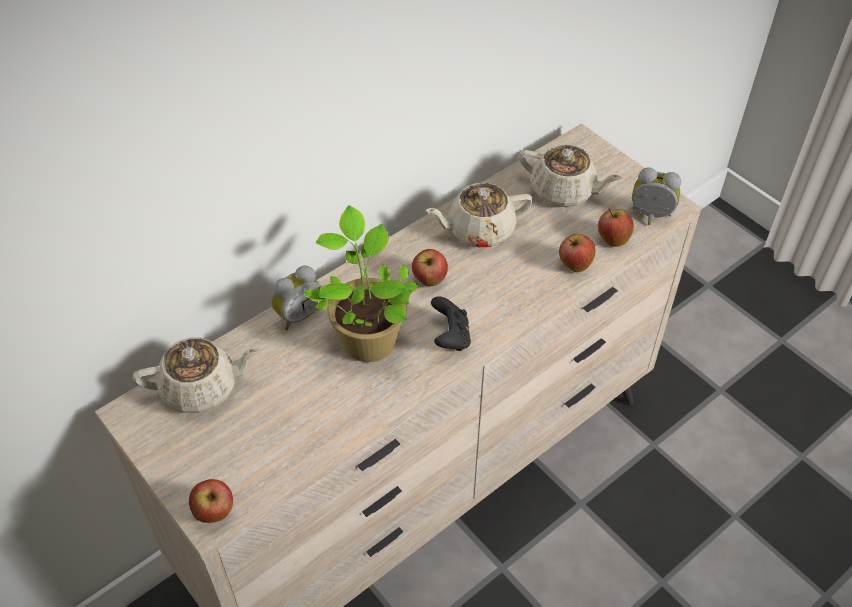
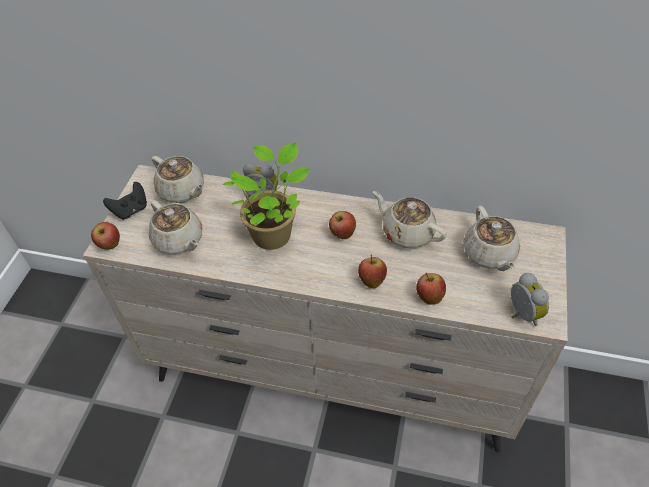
camera: 55 degrees right, 0 degrees up
black game controller [431,296,471,351] -> black game controller moved to [103,182,147,220]
apple [598,208,634,247] -> apple moved to [358,254,387,289]
none -> beige teapot [149,200,202,255]

